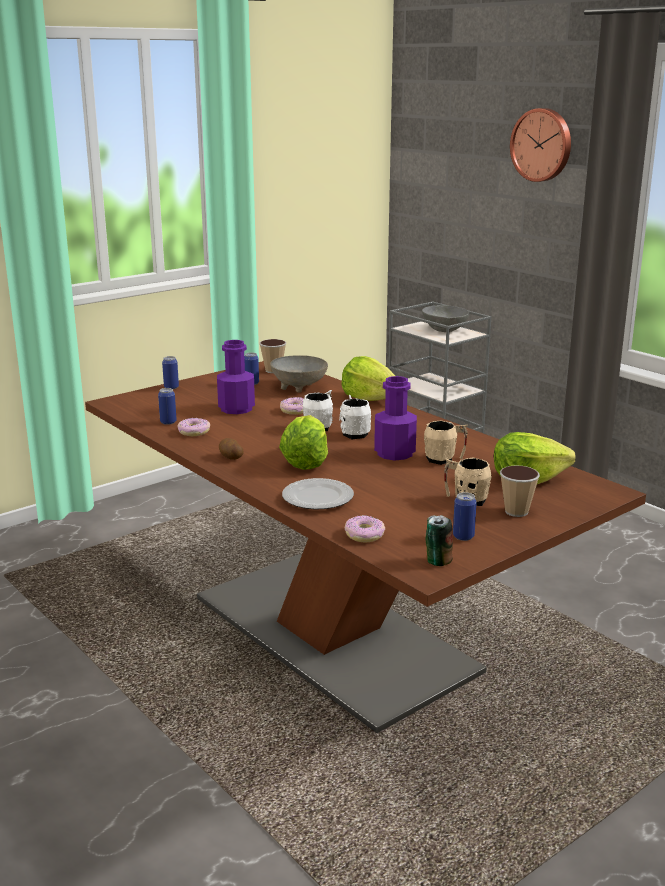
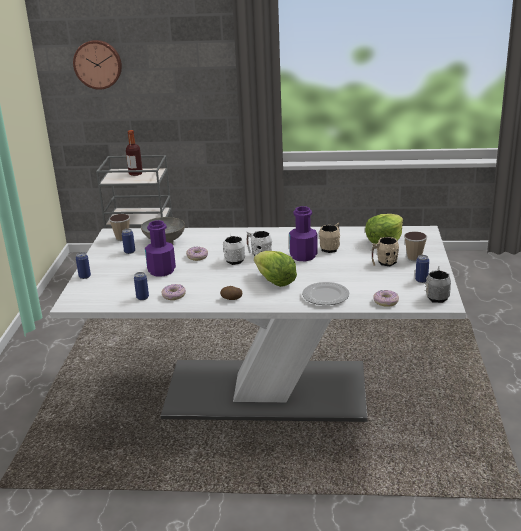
camera: 45 degrees left, 5 degrees up
brown dining table [85,361,646,733] -> white dining table [50,226,466,422]
lettuce [341,356,395,401] -> none
grey bowl [422,305,469,332] -> bottle [126,130,142,176]
can [426,515,453,566] -> grey mug [425,266,451,303]
wall clock [510,108,571,182] -> wall clock moved to [73,40,122,90]

